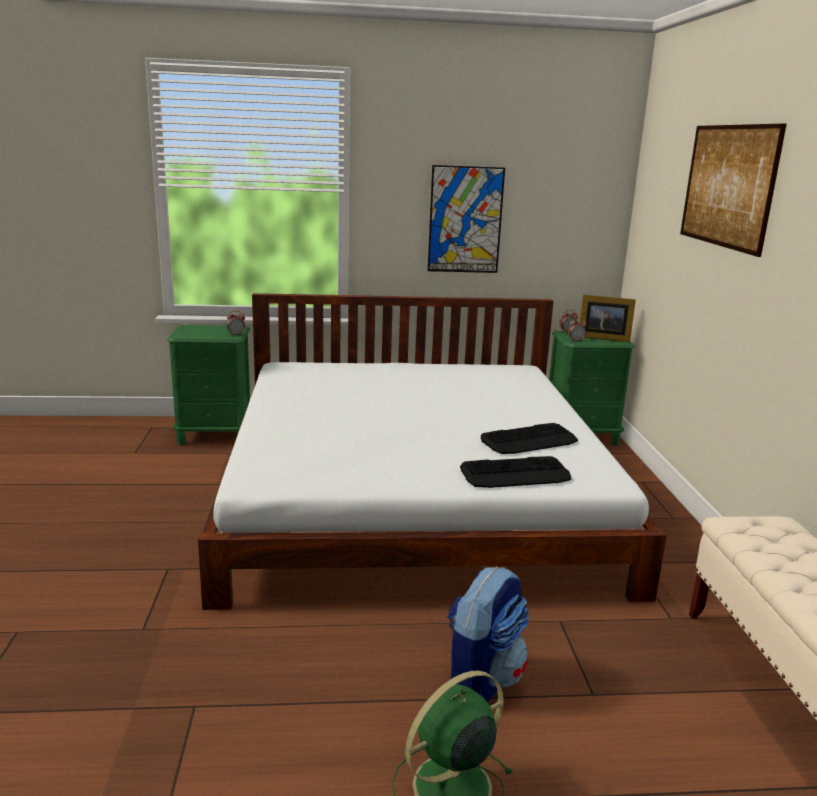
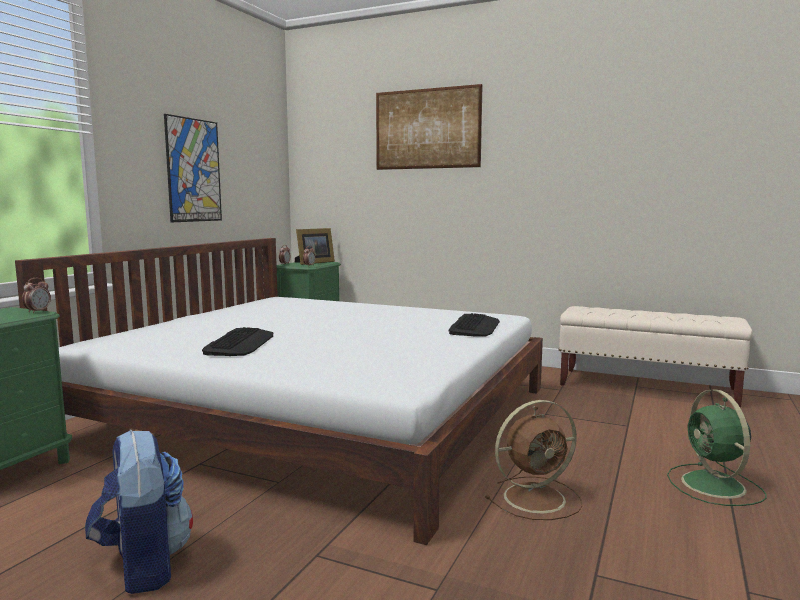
camera: 60 degrees left, 10 degrees down
backpack [447,566,529,702] -> backpack moved to [85,430,193,594]
keyboard [481,423,578,454] -> keyboard moved to [202,327,273,356]
none -> brown fan [485,400,583,520]

